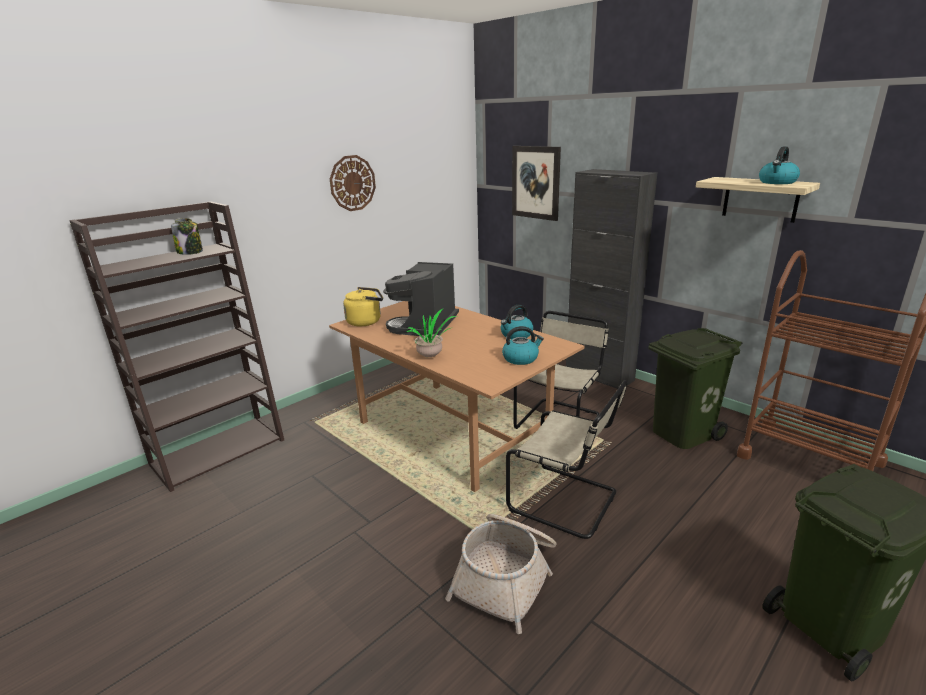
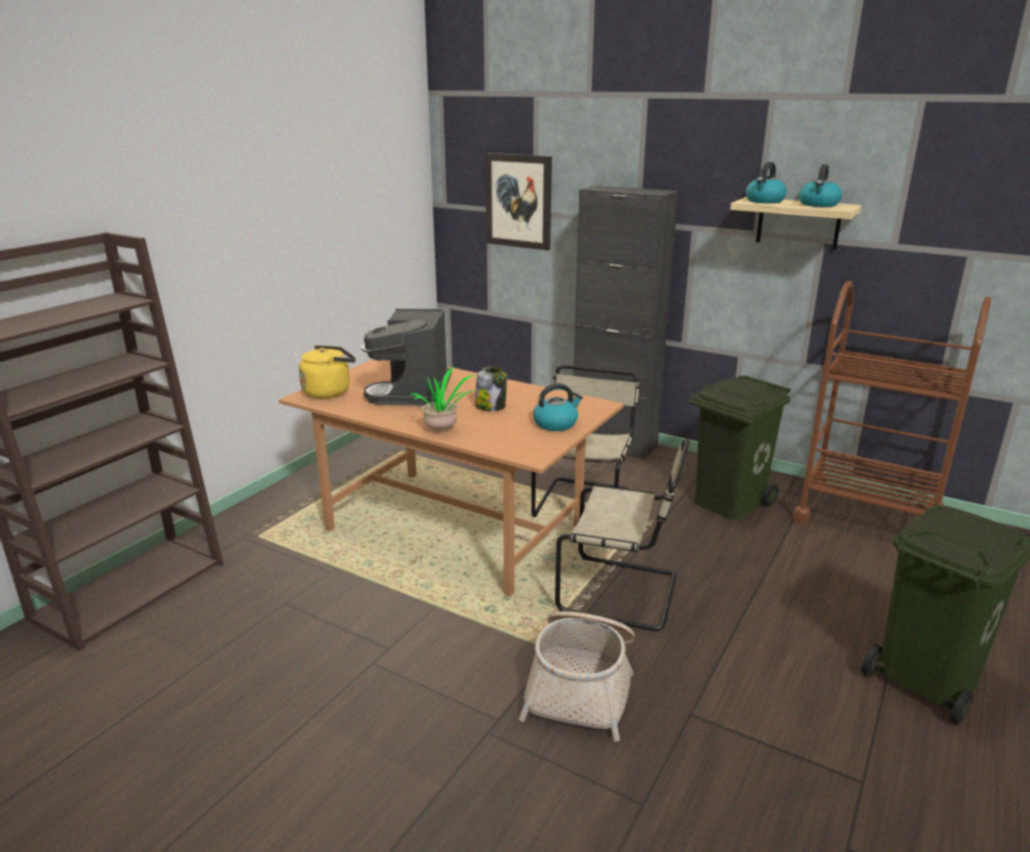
camera: 15 degrees left, 0 degrees up
jar [171,218,203,255] -> jar moved to [475,367,507,411]
wall clock [330,155,376,211] -> none
kettle [501,305,534,339] -> kettle moved to [746,162,787,203]

